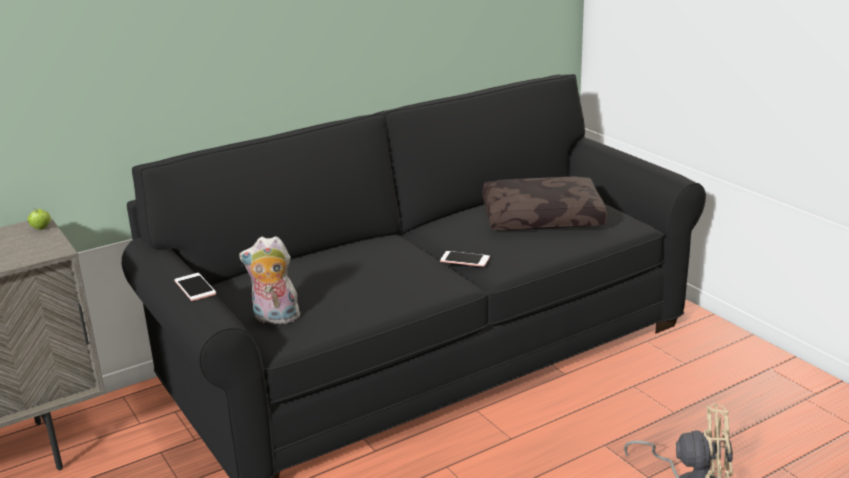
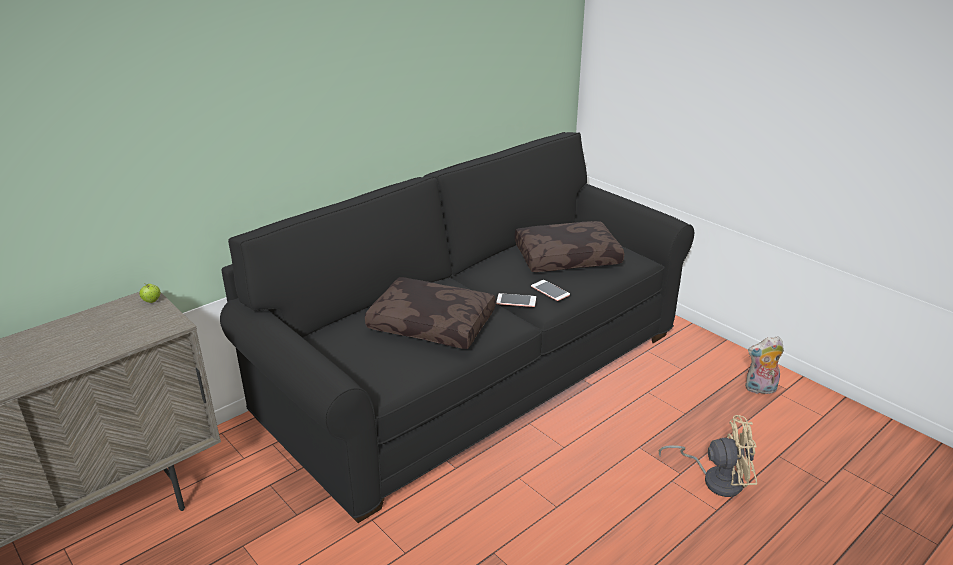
camera: 10 degrees left, 5 degrees up
phone [174,273,216,301] -> phone moved to [531,280,570,301]
plush toy [239,236,300,324] -> plush toy moved to [745,336,784,394]
none -> brown pillow [365,277,496,349]

